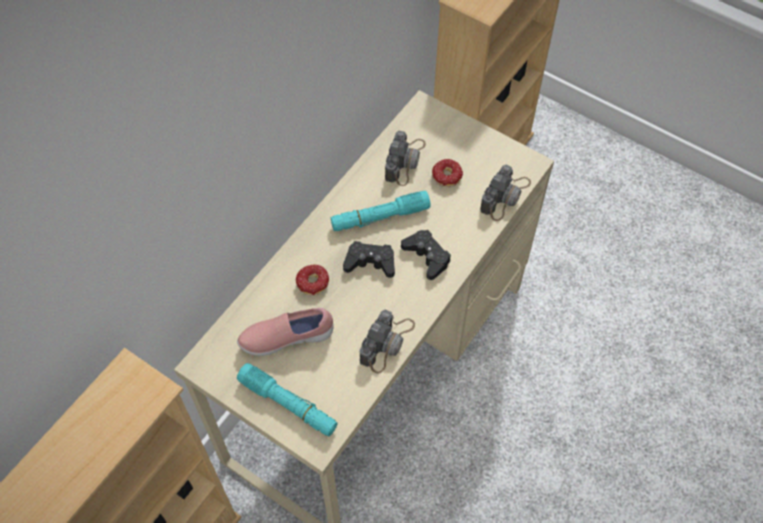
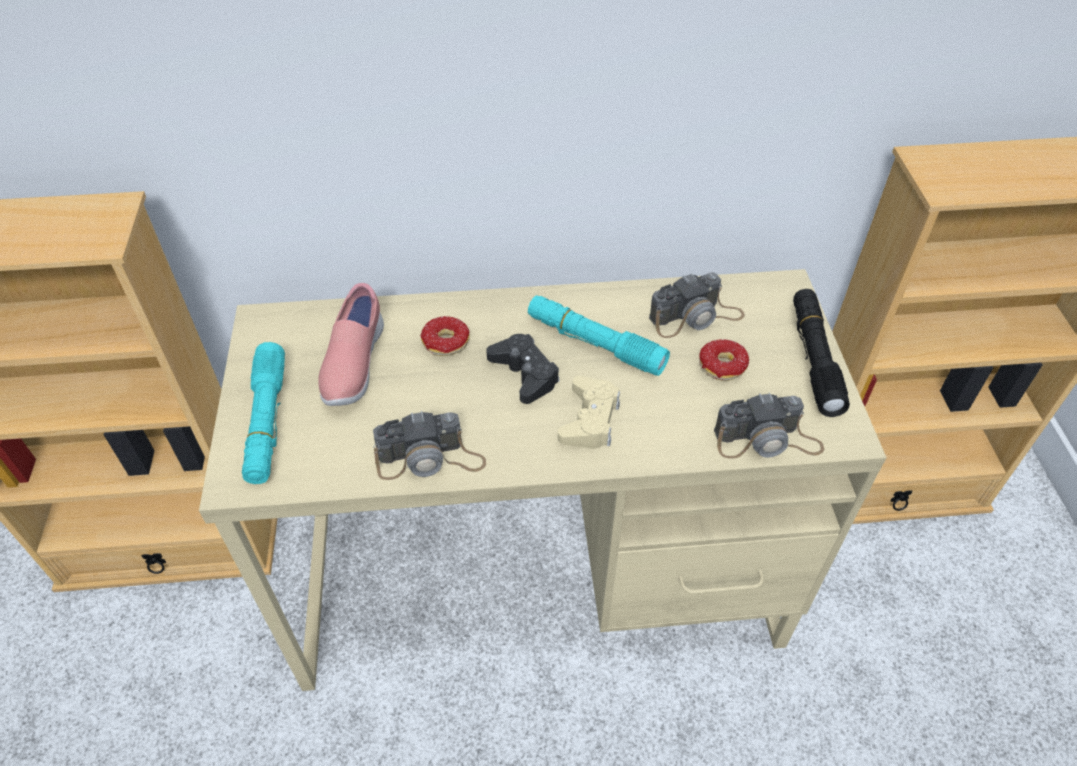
camera: 50 degrees right, 10 degrees down
pink shoe [237,308,334,356] -> pink shoe turned 120 degrees counterclockwise [318,283,384,406]
black game controller [401,230,451,280] -> beige game controller [558,376,620,449]
none -> black flashlight [793,289,850,417]

